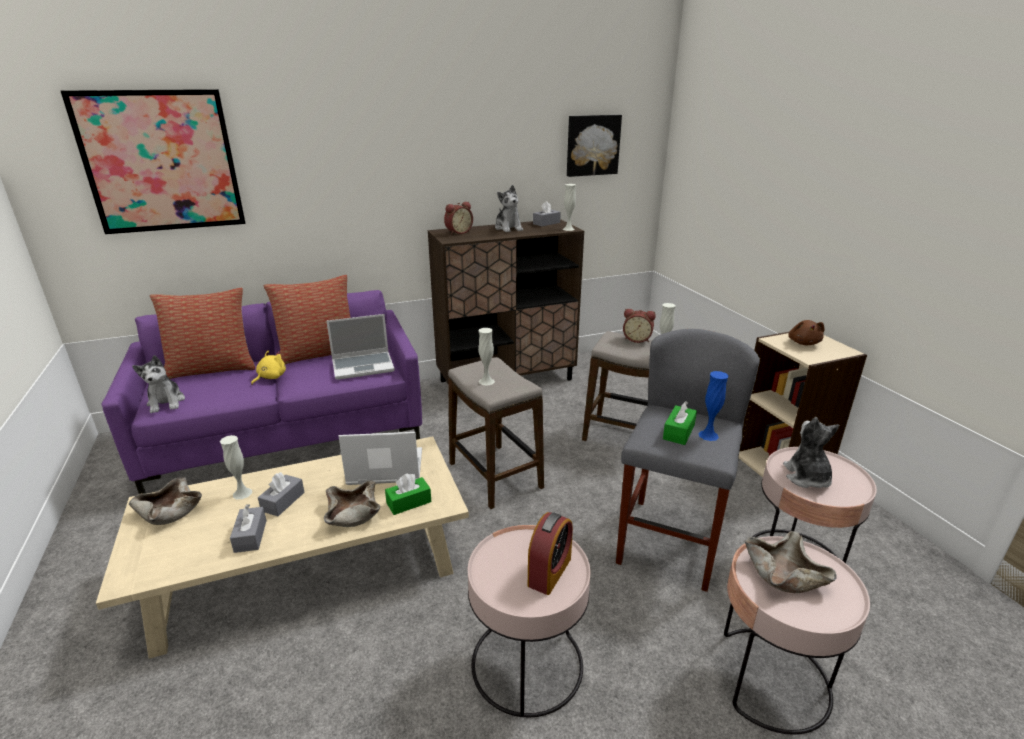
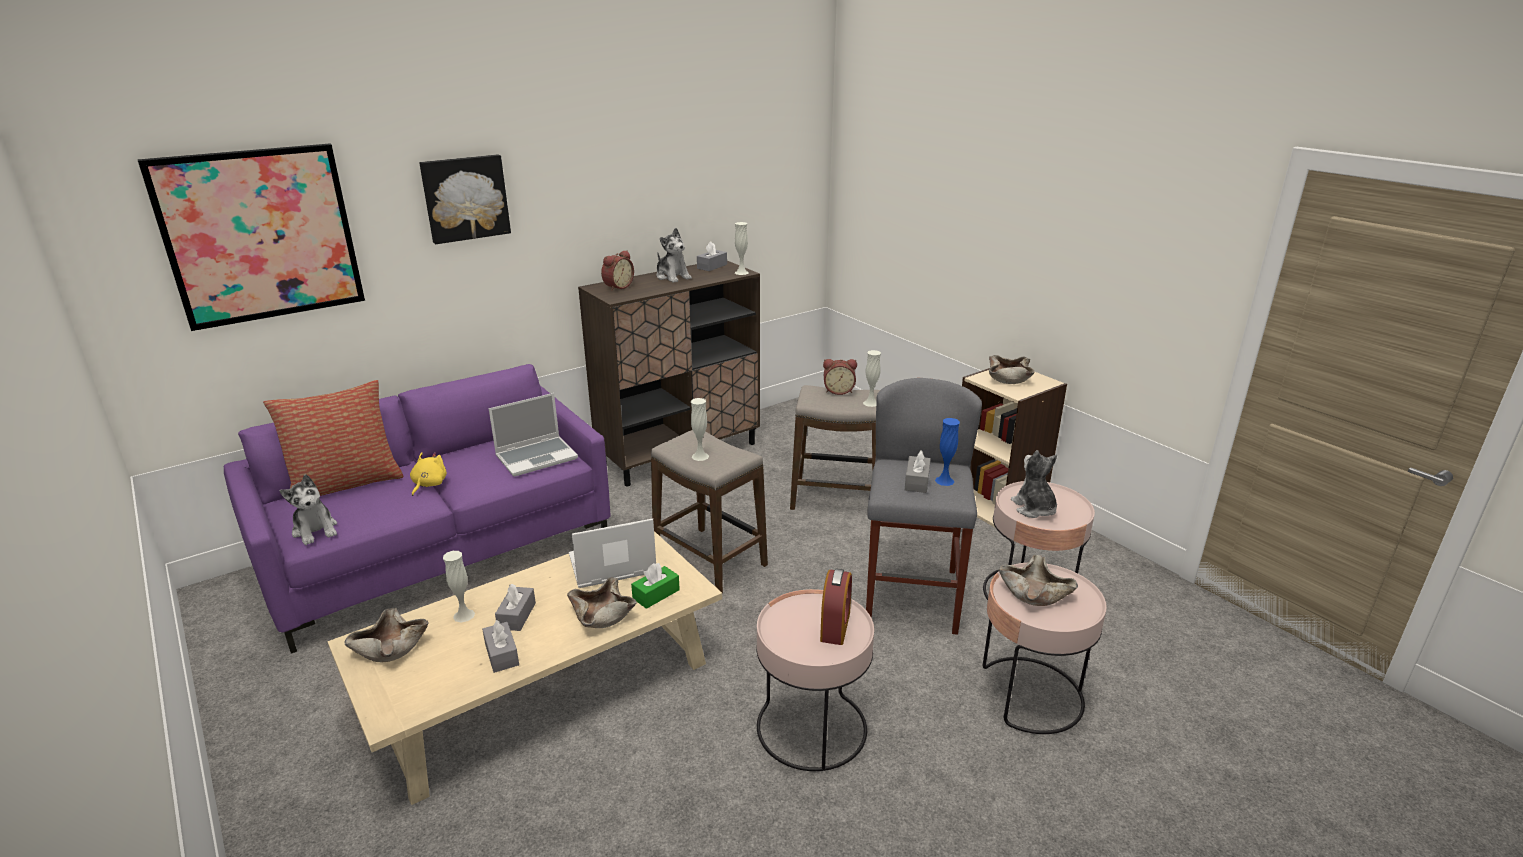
camera: 15 degrees left, 0 degrees up
pillow [263,275,351,364] -> none
picture [567,115,622,177] -> picture moved to [419,154,511,244]
green tissue box [663,401,697,445] -> grey tissue box [905,451,931,493]
brown plush toy [789,320,825,345] -> beige bowl [989,355,1035,384]

